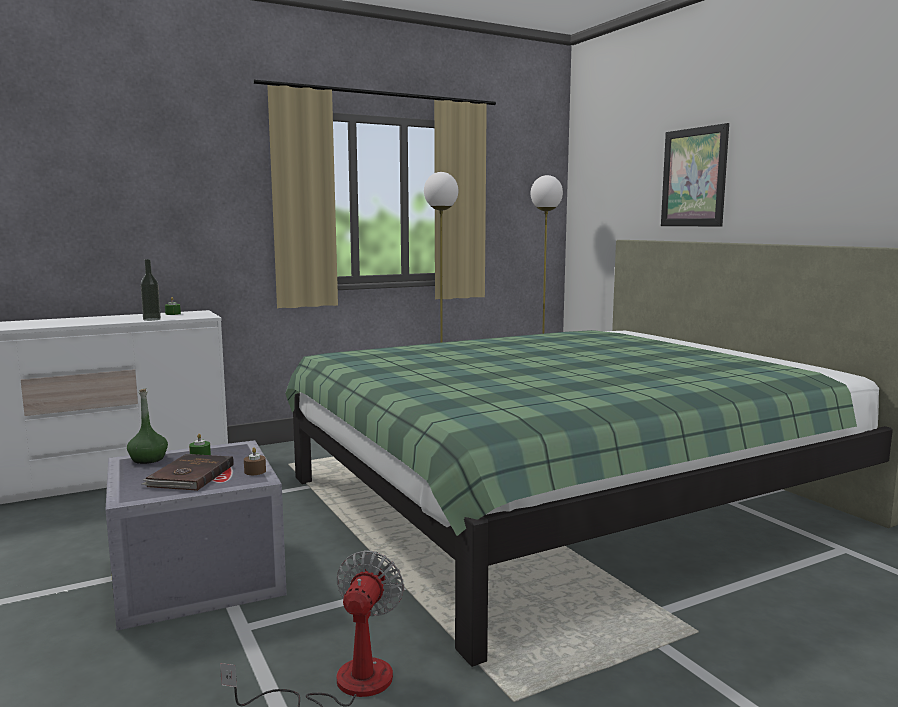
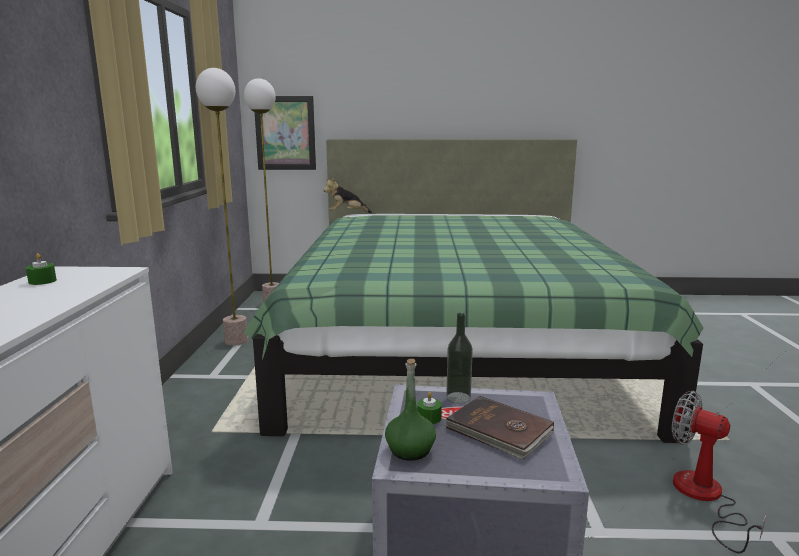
camera: 60 degrees left, 5 degrees up
bottle [140,259,161,321] -> bottle moved to [446,313,473,403]
brown candle [244,447,266,475] -> none
picture [661,123,729,227] -> picture moved to [255,96,316,170]
none -> plush toy [324,178,372,213]

